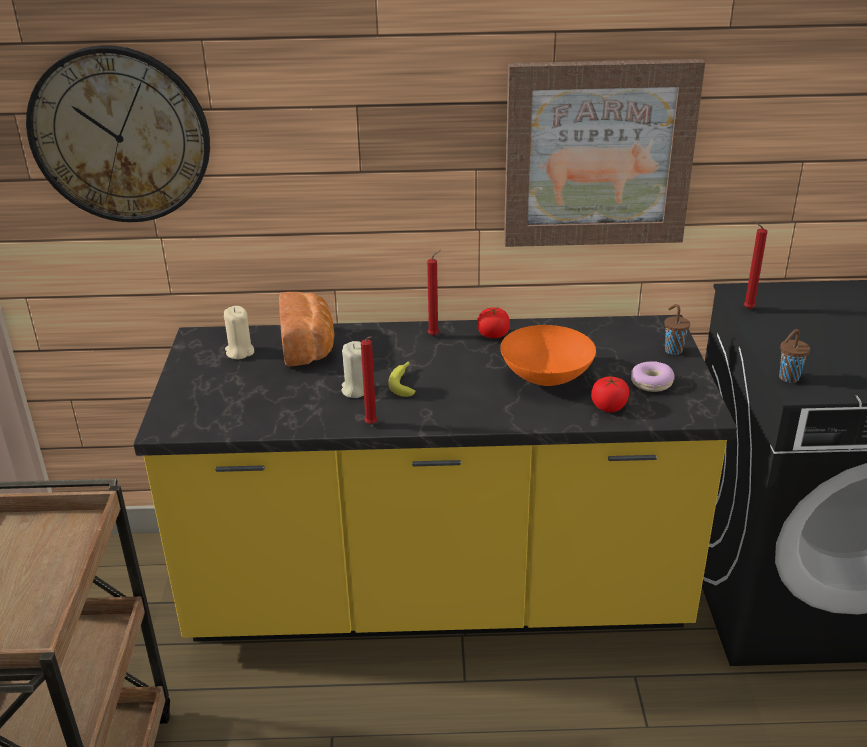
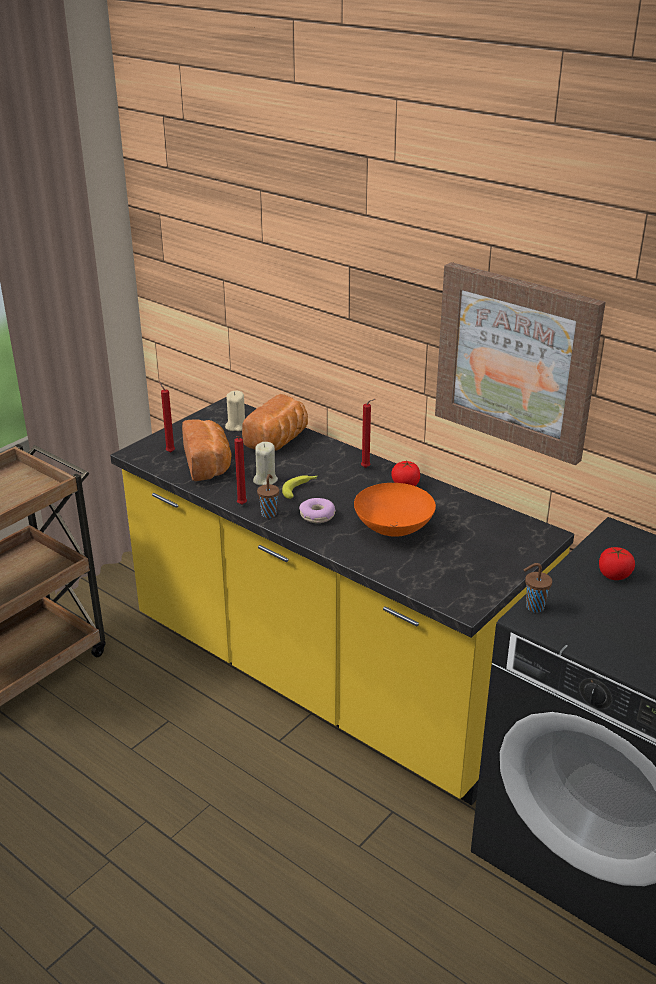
camera: 40 degrees right, 0 degrees up
wall clock [26,45,210,222] -> none
tomato [591,377,629,412] -> tomato moved to [599,547,635,580]
donut [631,361,675,392] -> donut moved to [299,498,336,523]
brown cup [664,304,690,355] -> brown cup moved to [257,474,279,518]
red candle [744,221,768,309] -> red candle moved to [159,381,175,452]
none -> bread [182,419,232,481]

